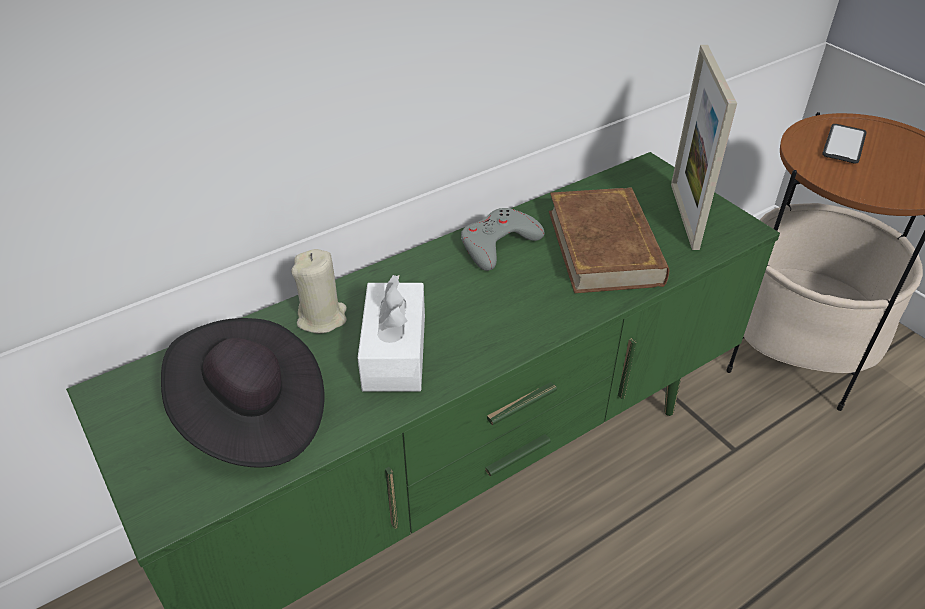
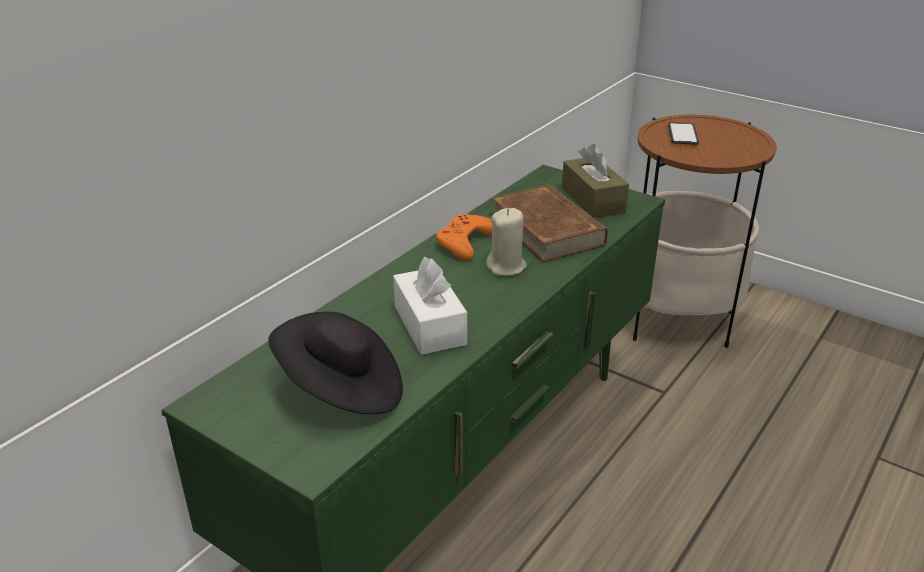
camera: 20 degrees left, 10 degrees down
beige candle [291,249,347,334] -> beige candle moved to [486,208,527,276]
grey game controller [461,208,545,271] -> orange game controller [436,214,492,261]
picture frame [671,45,737,250] -> brown tissue box [562,144,629,218]

